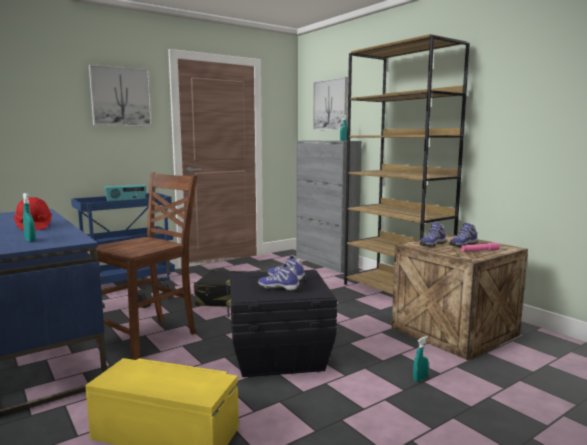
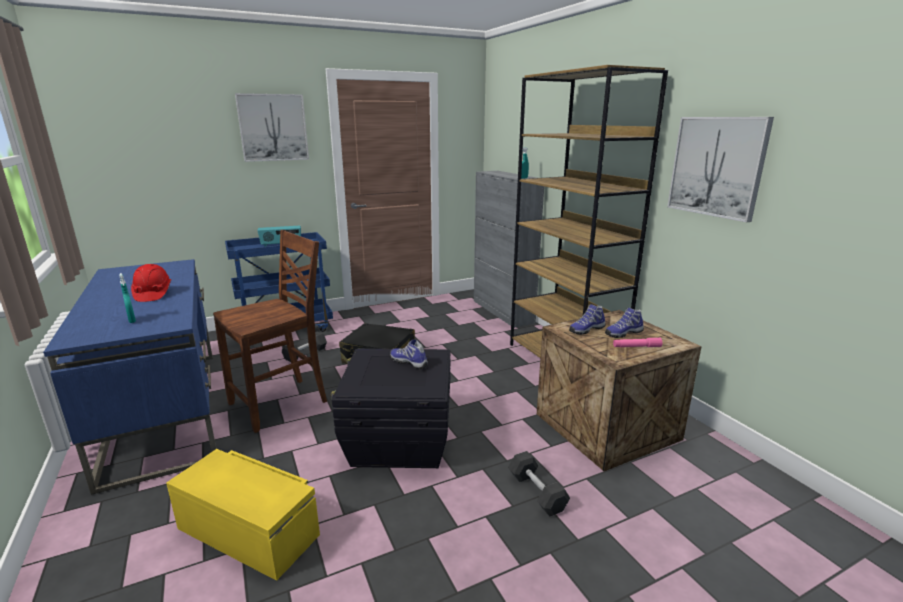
camera: 10 degrees right, 10 degrees up
shoe [258,264,300,292] -> none
picture [313,77,348,130] -> picture moved to [667,117,774,222]
turquoise spray bottle [413,336,428,382] -> grey dumbbell [508,451,570,516]

